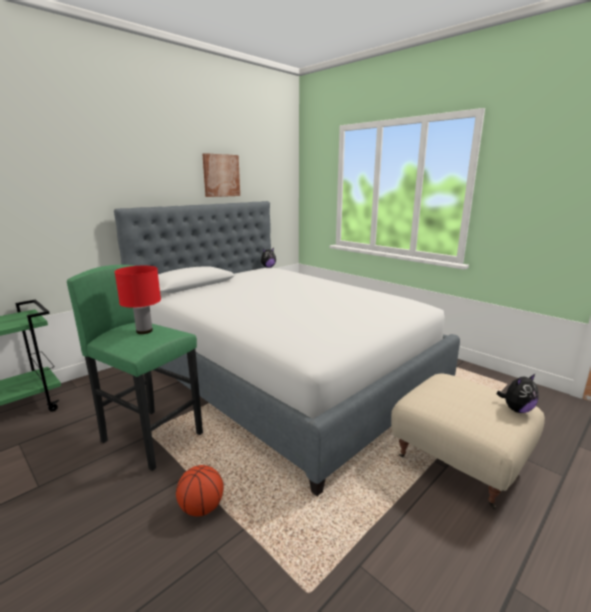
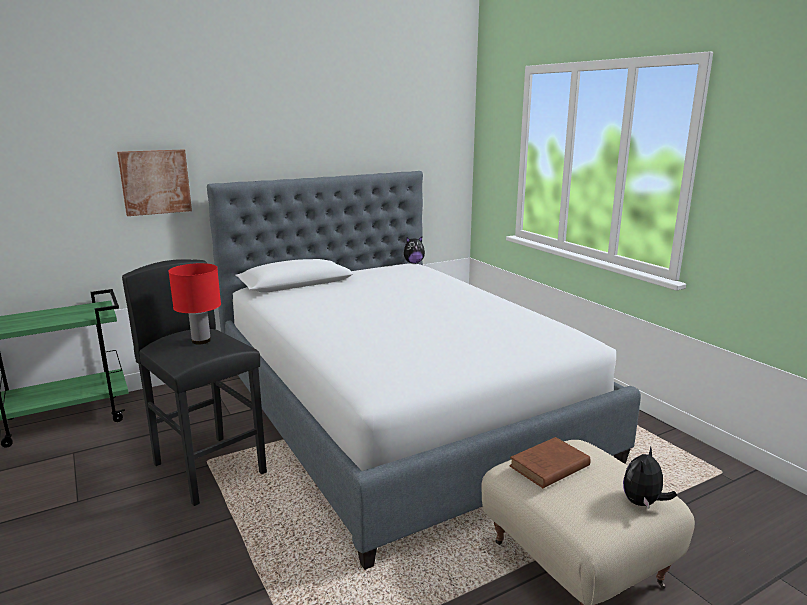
camera: 15 degrees right, 0 degrees up
green stool [67,265,203,471] -> black stool [122,259,267,506]
basketball [176,465,224,516] -> none
picture [202,153,240,197] -> picture moved to [117,149,192,216]
plush toy [496,373,539,413] -> plush toy turned 135 degrees clockwise [623,446,677,508]
none -> brown book [509,437,591,488]

